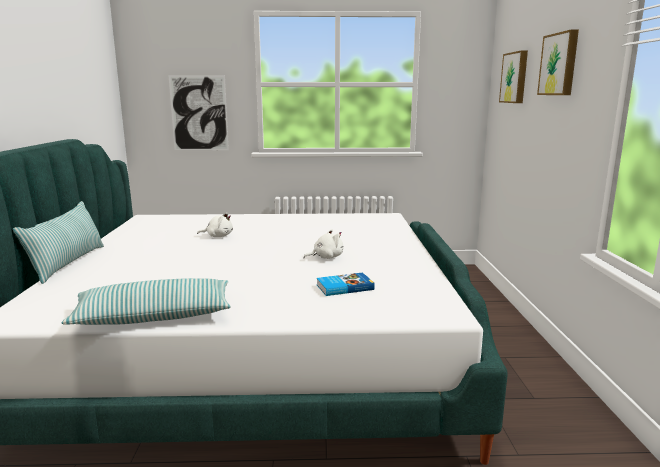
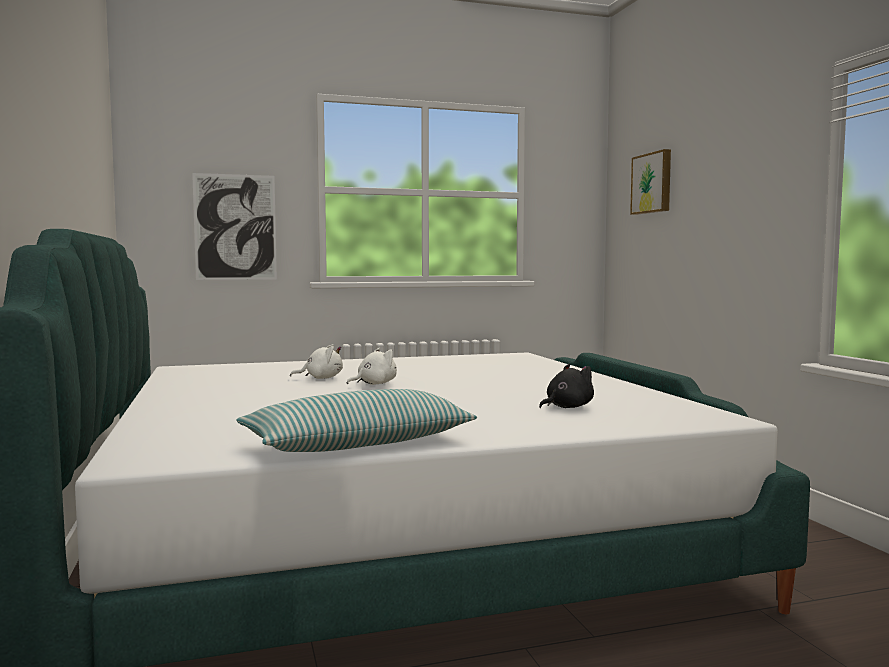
camera: 15 degrees left, 10 degrees down
pillow [13,201,104,284] -> none
white plush toy [303,229,344,259] -> white plush toy moved to [347,348,397,385]
book [317,272,375,296] -> black plush toy [539,364,594,408]
picture [537,29,579,95] -> none

